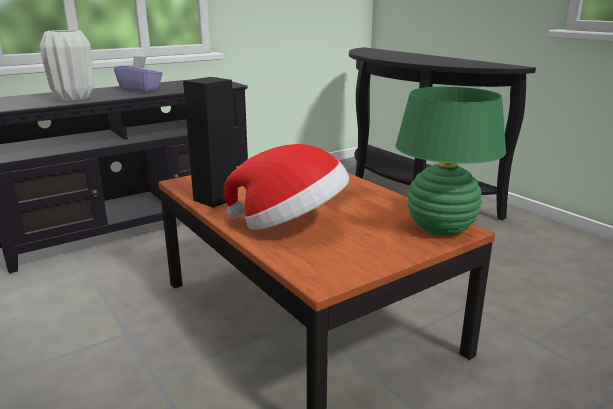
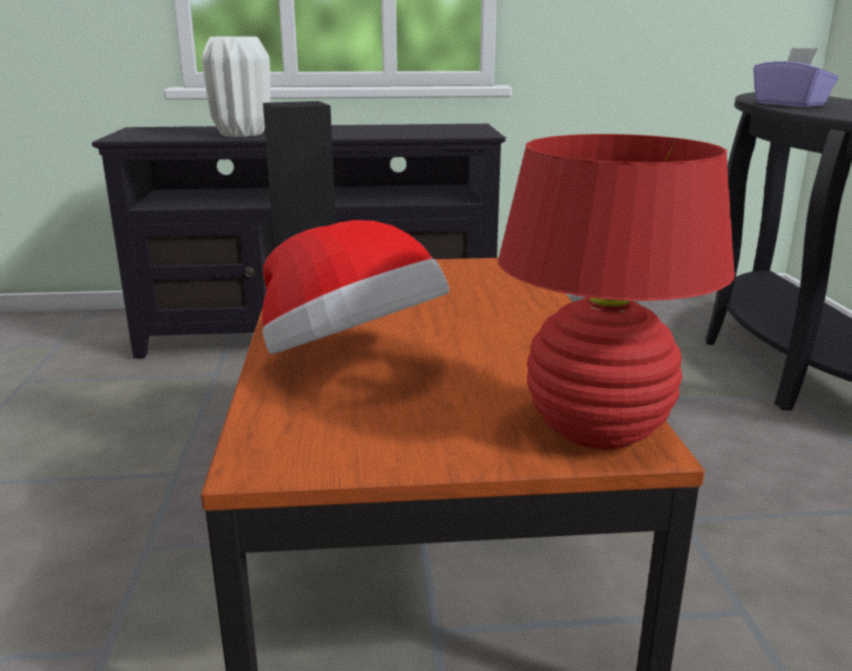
camera: 30 degrees right, 0 degrees up
purple tissue box [114,56,162,92] -> purple tissue box moved to [753,48,839,107]
green table lamp [395,87,506,236] -> red table lamp [498,134,735,449]

